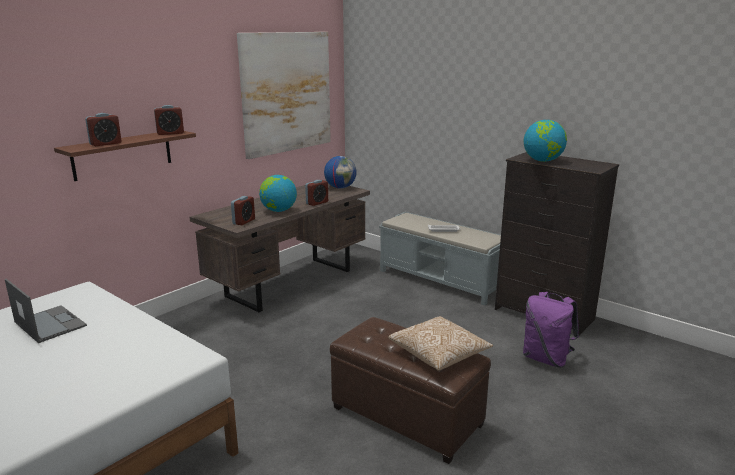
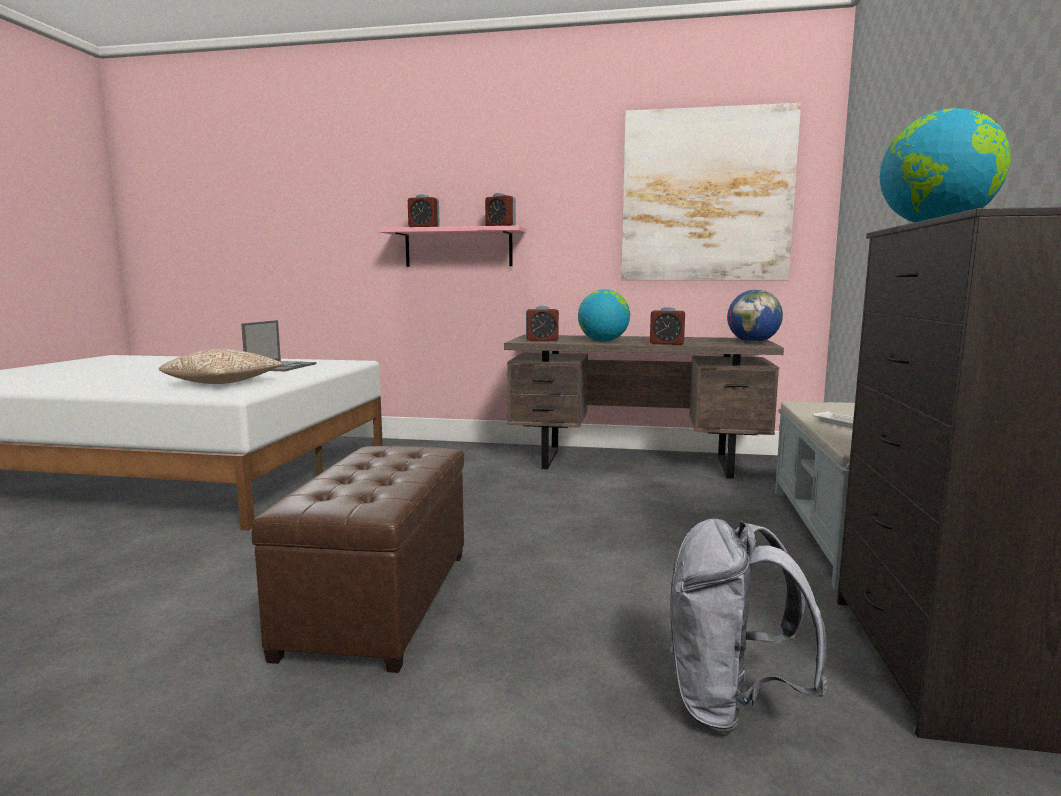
camera: 60 degrees right, 10 degrees down
brown shelf [54,131,196,181] -> pink shelf [379,226,526,267]
pillow [388,316,493,371] -> pillow moved to [159,349,283,384]
purple backpack [523,292,579,367] -> grey backpack [670,519,828,734]

